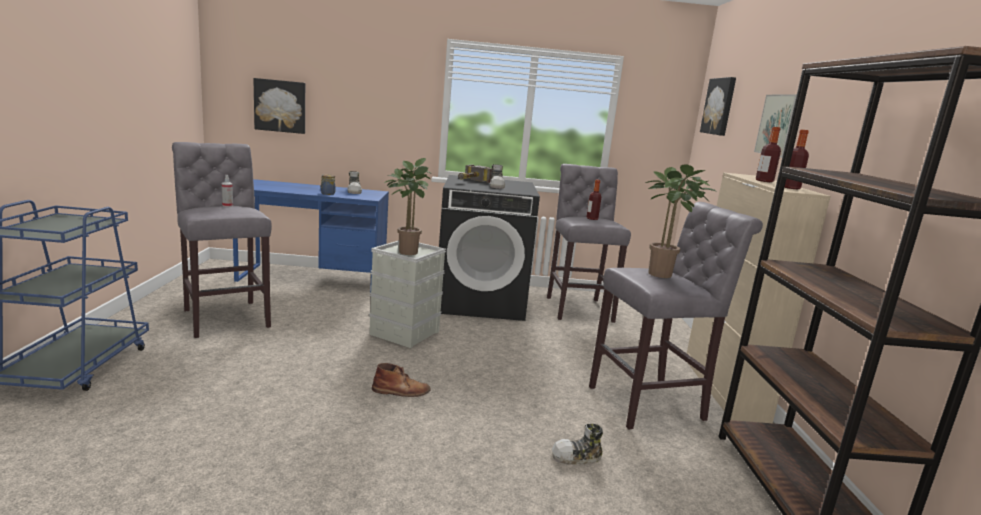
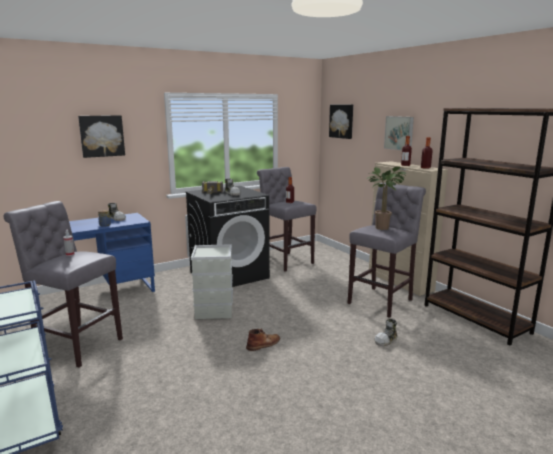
camera: 30 degrees left, 0 degrees up
picture [253,78,305,134] -> picture moved to [78,115,125,158]
potted plant [384,158,432,255] -> none

